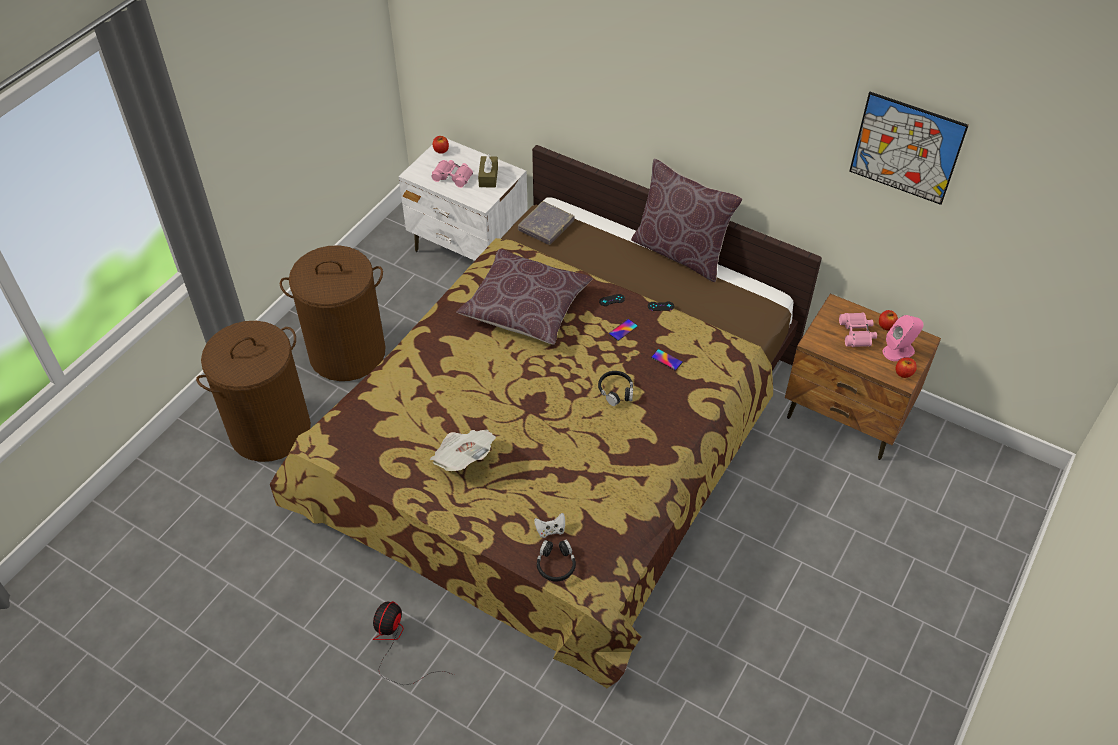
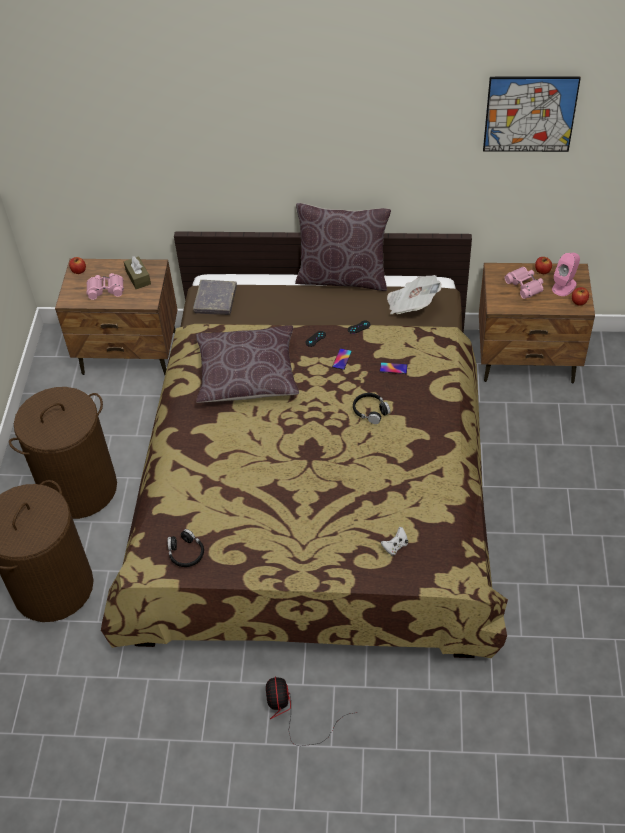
camera: 25 degrees left, 0 degrees up
white nightstand [398,138,528,261] -> brown nightstand [55,259,178,375]
newspaper [429,430,496,471] -> newspaper moved to [387,275,442,314]
black headphones [537,540,576,581] -> black headphones moved to [168,529,204,567]

